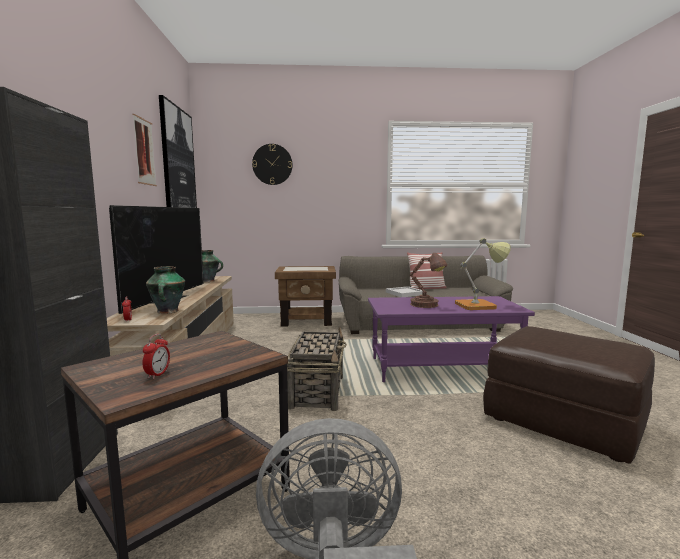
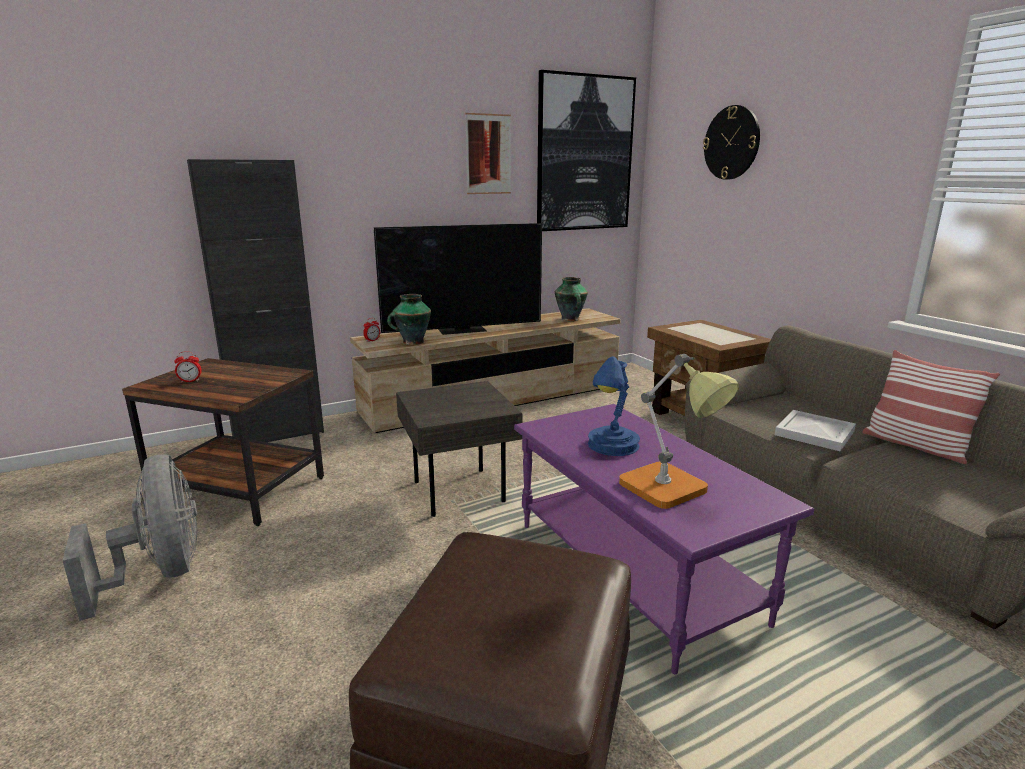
camera: 65 degrees right, 10 degrees up
basket [287,327,347,411] -> grey side table [396,381,523,517]
brown table lamp [410,253,447,308] -> blue table lamp [588,356,640,456]

